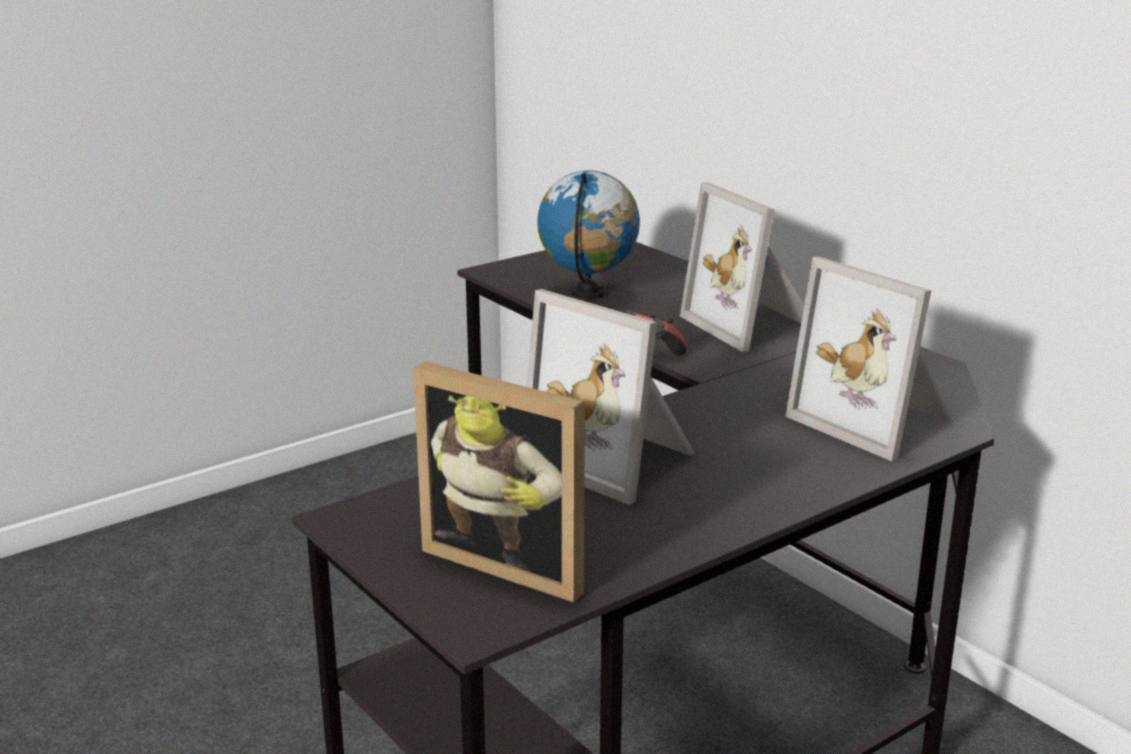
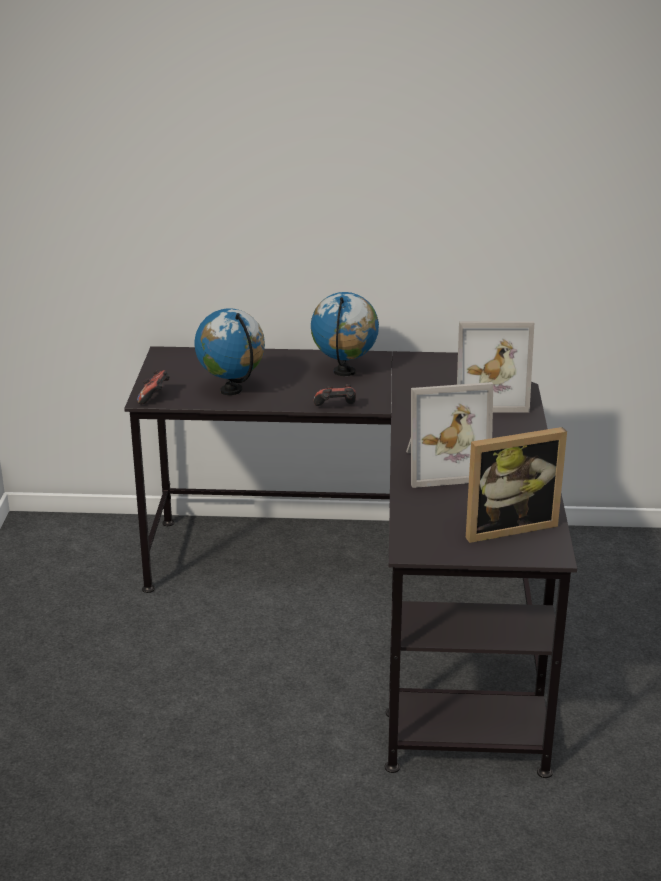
camera: 50 degrees left, 5 degrees up
picture frame [680,182,804,352] -> globe [311,292,379,376]
none -> game controller [137,369,170,404]

